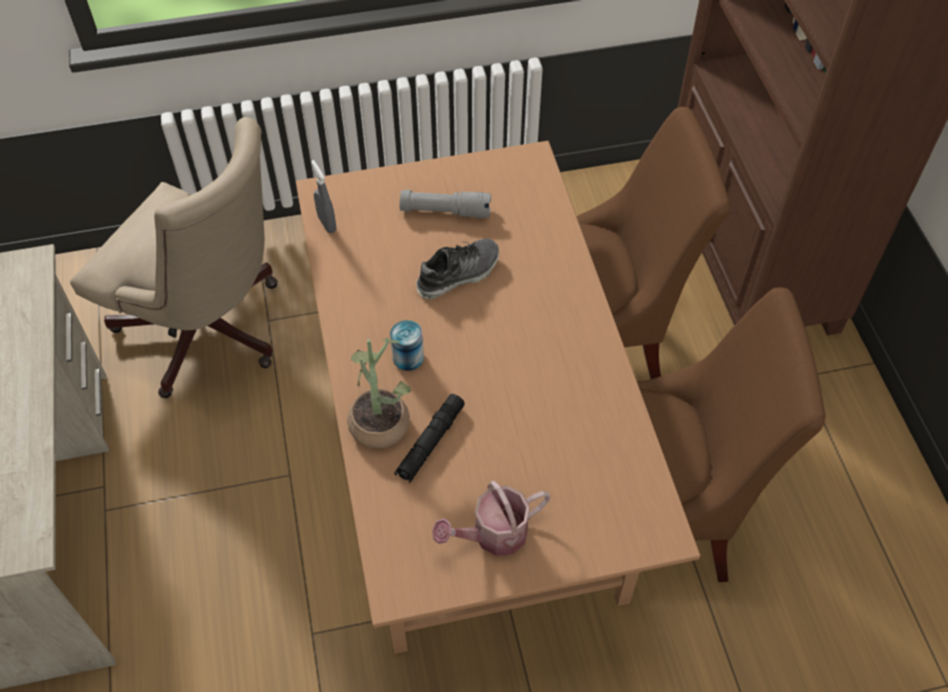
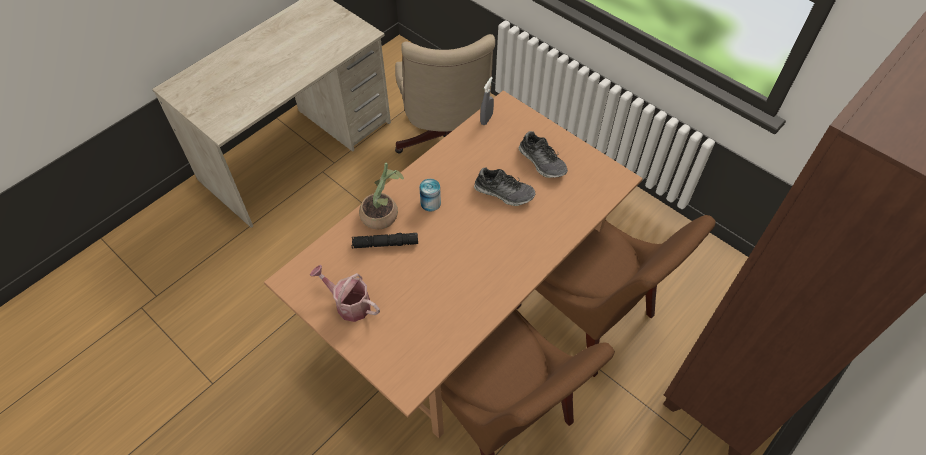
camera: 55 degrees right, 0 degrees up
grey flashlight [400,190,491,218] -> shoe [519,131,568,178]

